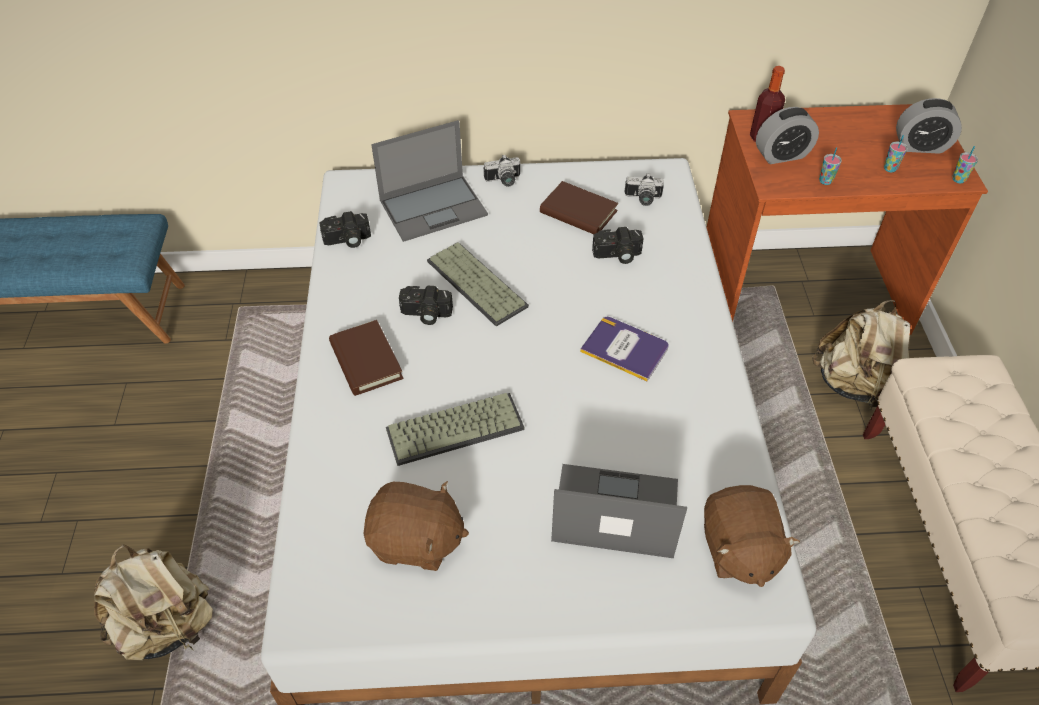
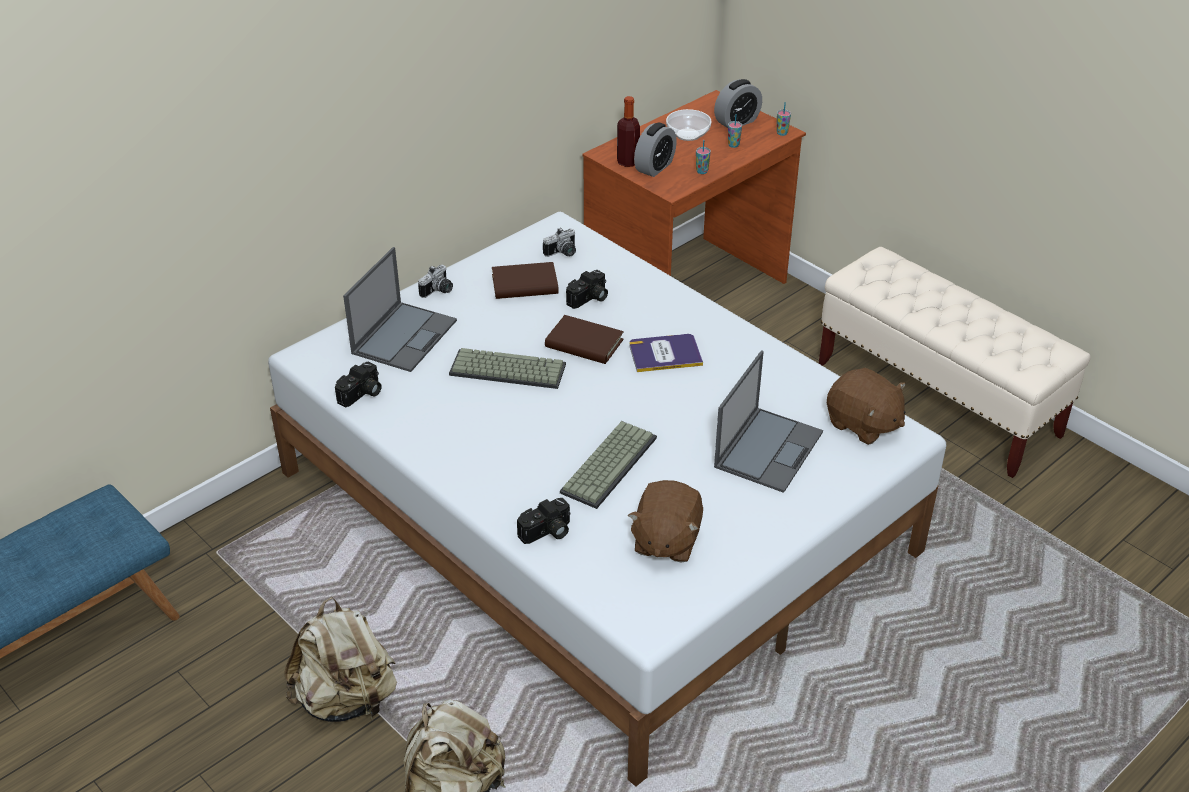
camera: 40 degrees left, 10 degrees down
brown book [329,320,404,396] -> brown book moved to [545,315,624,364]
brown plush toy [364,481,469,571] -> brown plush toy turned 135 degrees clockwise [628,480,703,562]
camera [399,285,453,325] -> camera moved to [517,498,571,544]
laptop [551,464,687,558] -> laptop turned 150 degrees clockwise [714,350,823,493]
beige backpack [812,300,910,408] -> beige backpack moved to [284,597,397,722]
none -> bowl [666,109,711,141]

